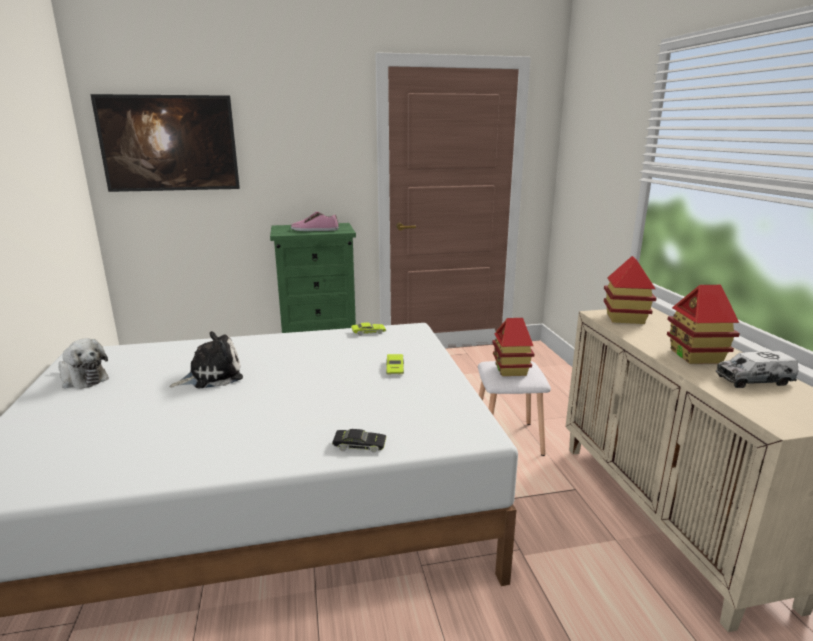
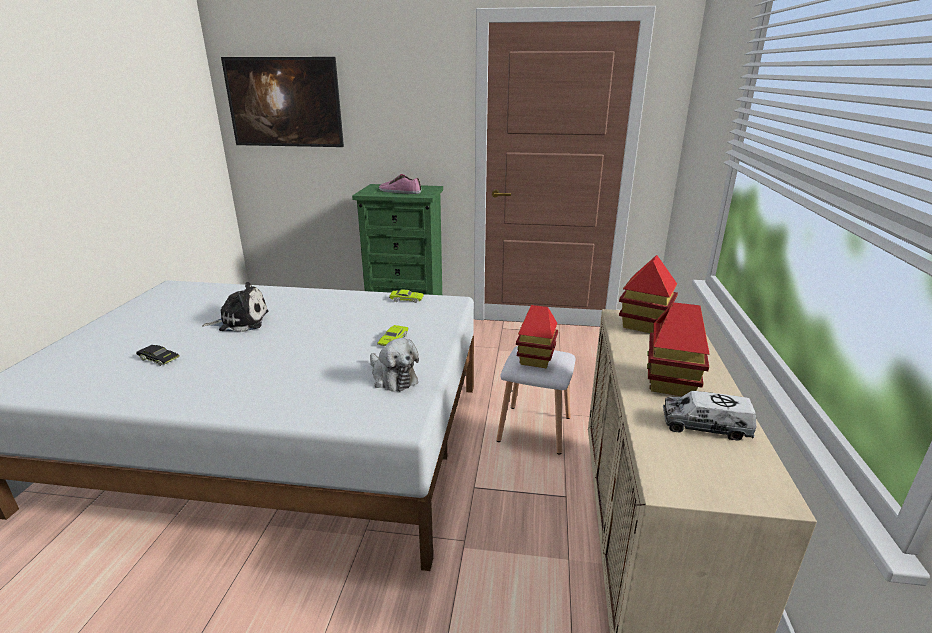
camera: 20 degrees right, 5 degrees up
plush toy [58,338,109,389] -> plush toy moved to [370,338,419,391]
black toy car [332,429,386,453] -> black toy car moved to [136,345,180,366]

